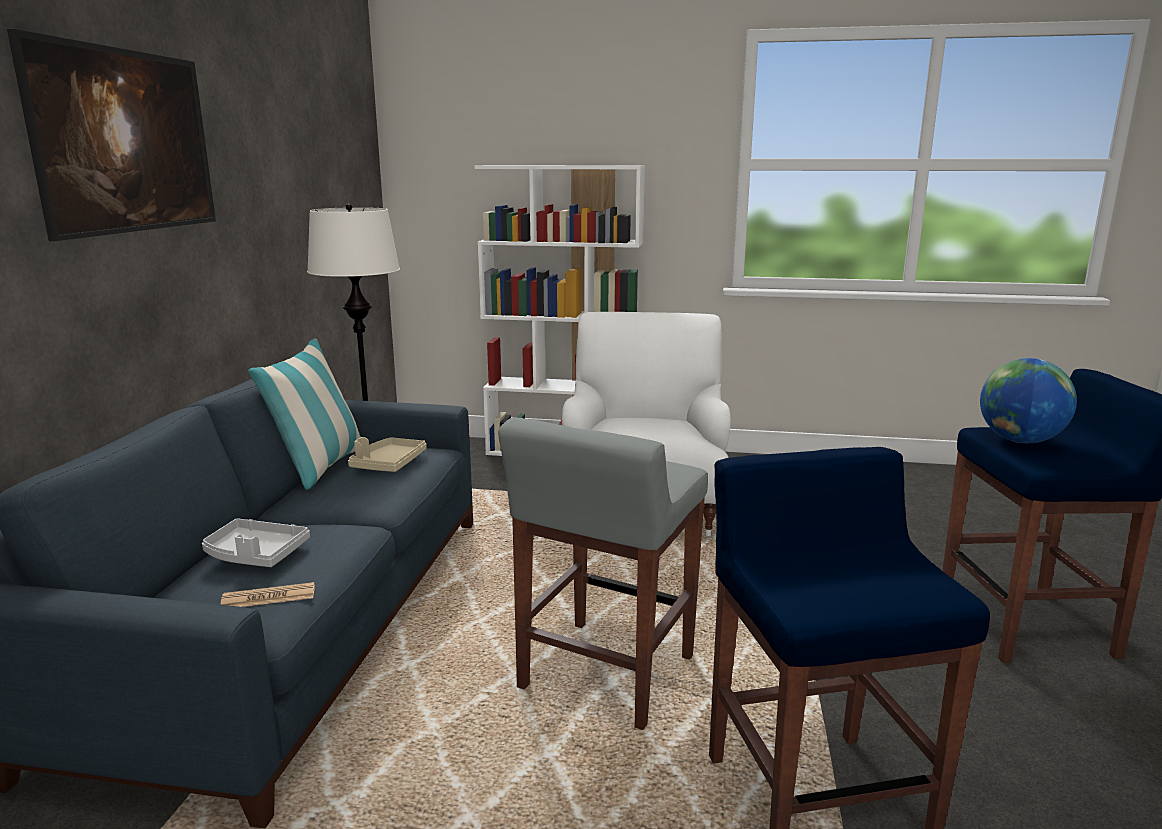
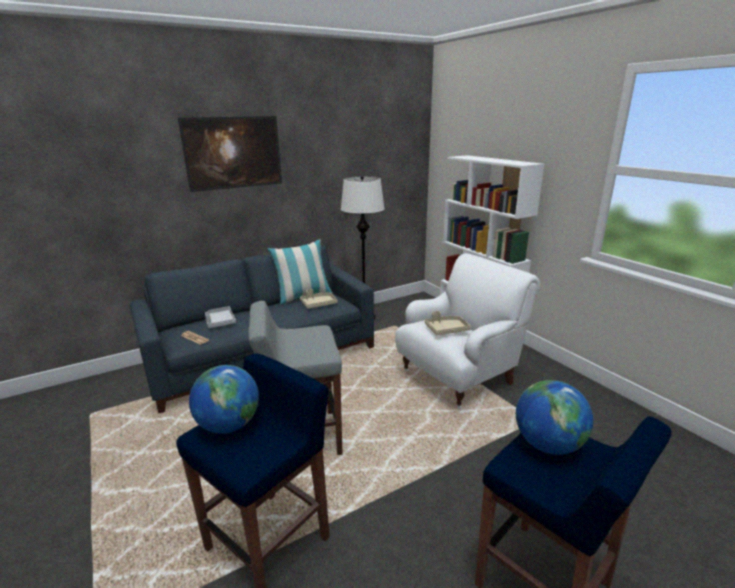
camera: 50 degrees right, 5 degrees up
none -> globe [189,365,259,434]
none -> beige tray [425,311,471,335]

